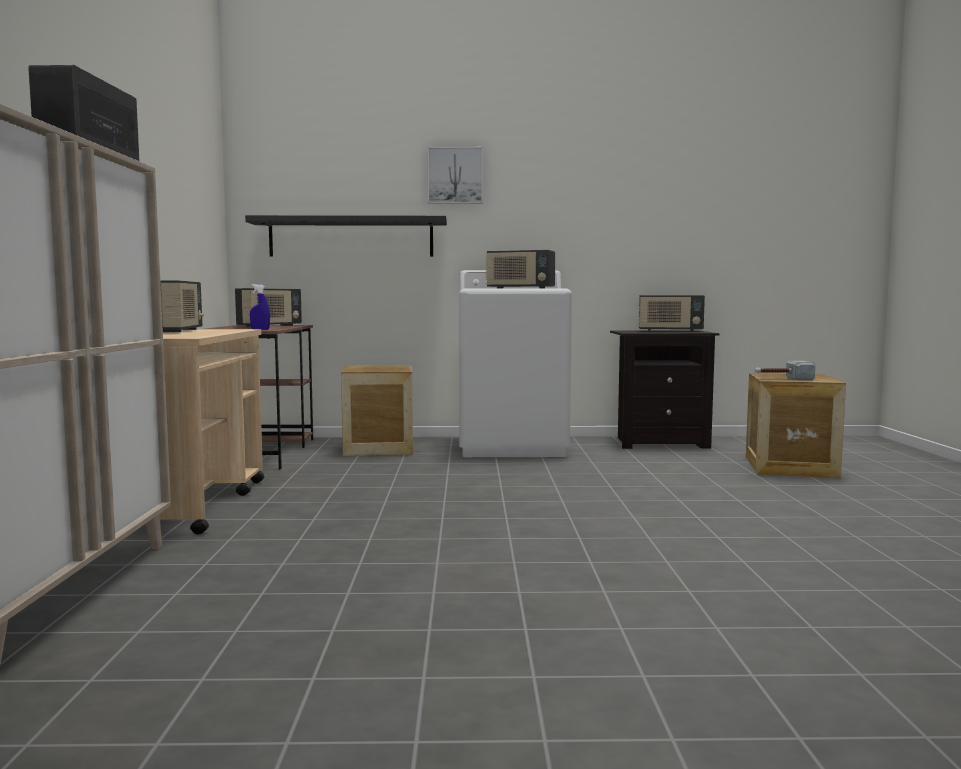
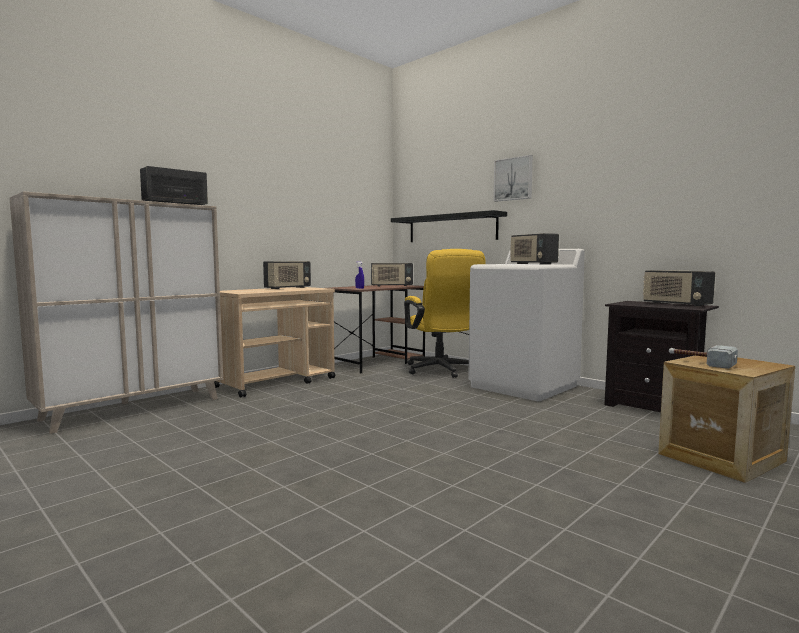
camera: 45 degrees right, 0 degrees up
crate [341,365,413,456] -> yellow office chair [404,249,486,378]

